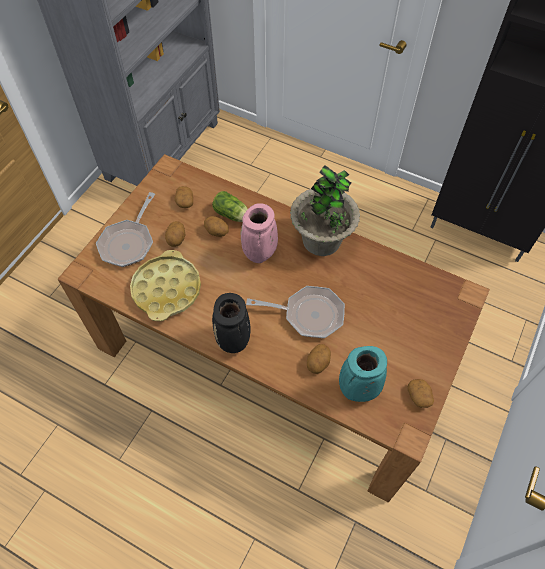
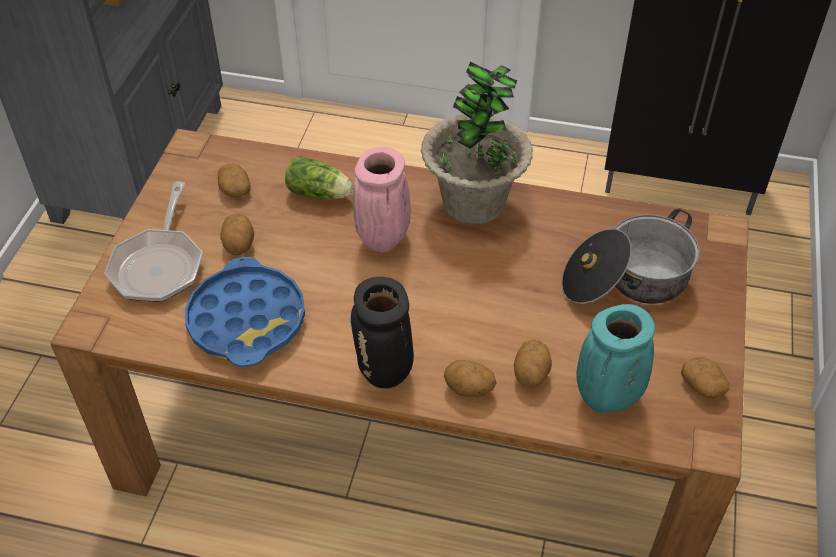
camera: 15 degrees left, 10 degrees down
yellow tray [130,250,201,321] -> blue tray [185,257,305,367]
potato [204,216,229,237] -> potato moved to [444,360,497,397]
frying pan [246,286,345,338] -> none
none -> cooking pot [561,209,699,304]

